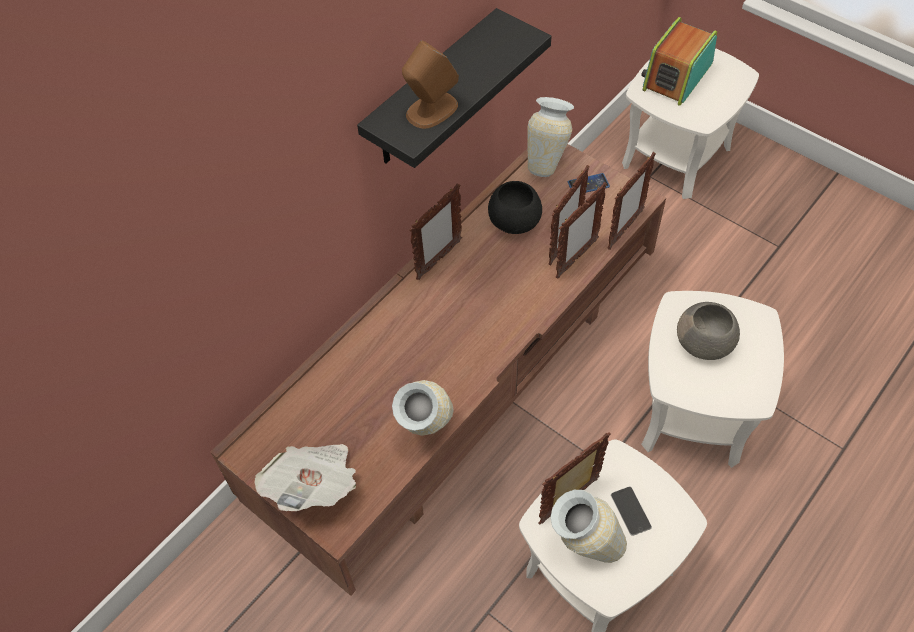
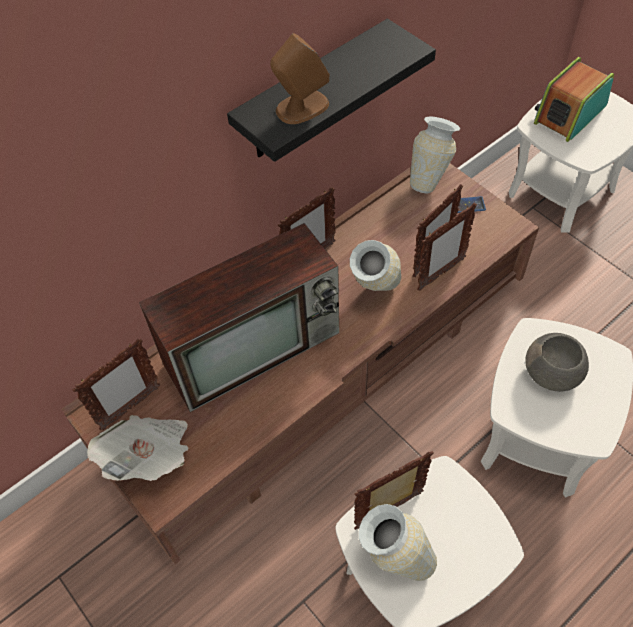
camera: 10 degrees right, 0 degrees up
vase [392,380,454,436] -> vase moved to [350,240,401,291]
black bowl [488,181,542,234] -> none
picture frame [607,152,656,250] -> picture frame moved to [73,339,160,430]
phone [611,486,652,536] -> none
none -> television [139,223,339,412]

